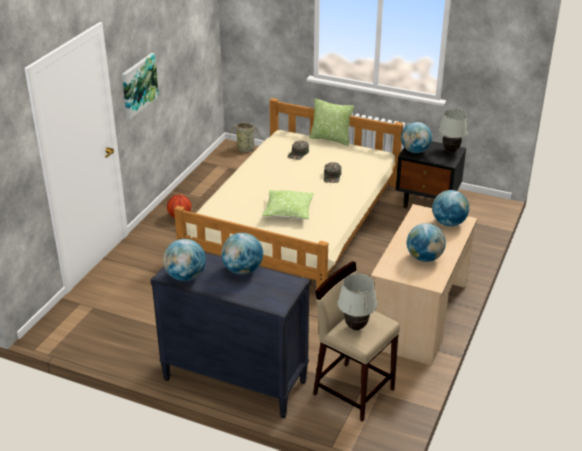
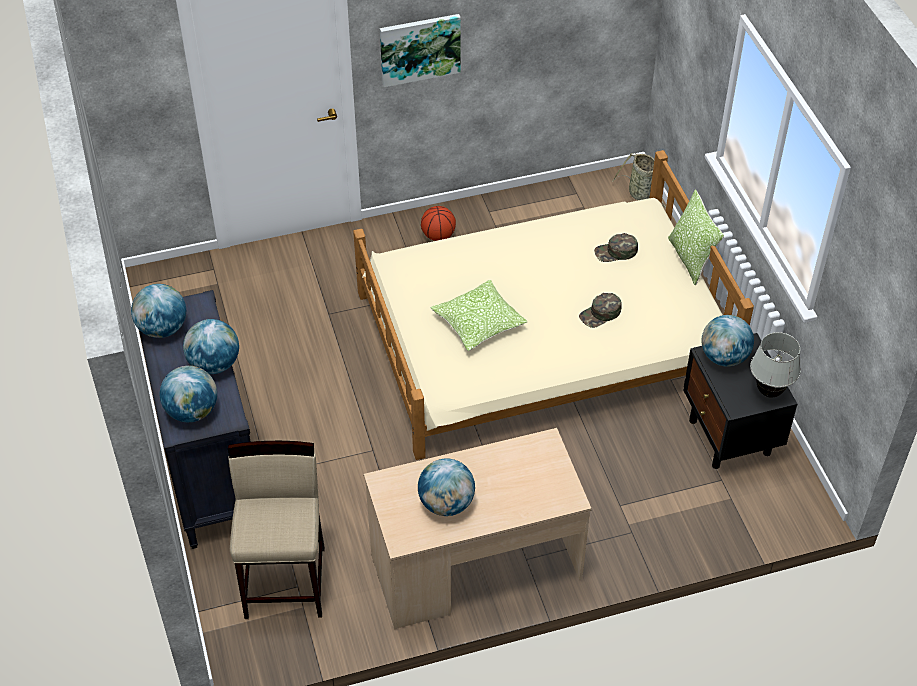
camera: 50 degrees right, 15 degrees up
white table lamp [338,274,377,330] -> none
globe [432,190,469,227] -> globe moved to [160,366,217,422]

